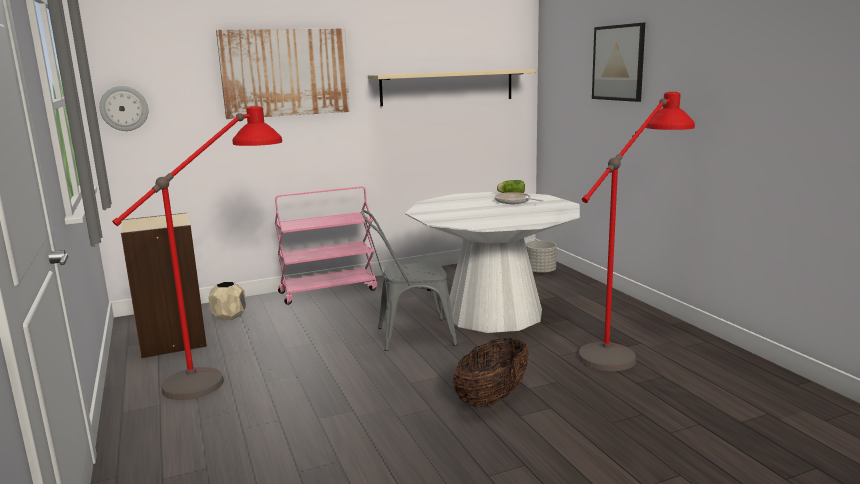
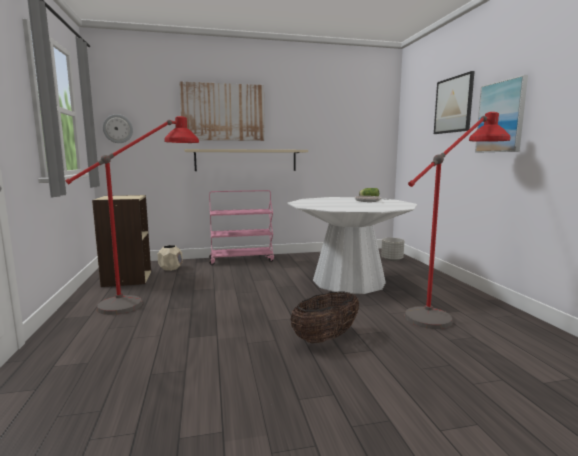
camera: 10 degrees right, 5 degrees down
grey chair [361,210,457,351] -> none
beige shelf [368,69,536,106] -> beige shelf moved to [184,149,308,171]
none -> picture [475,75,528,152]

